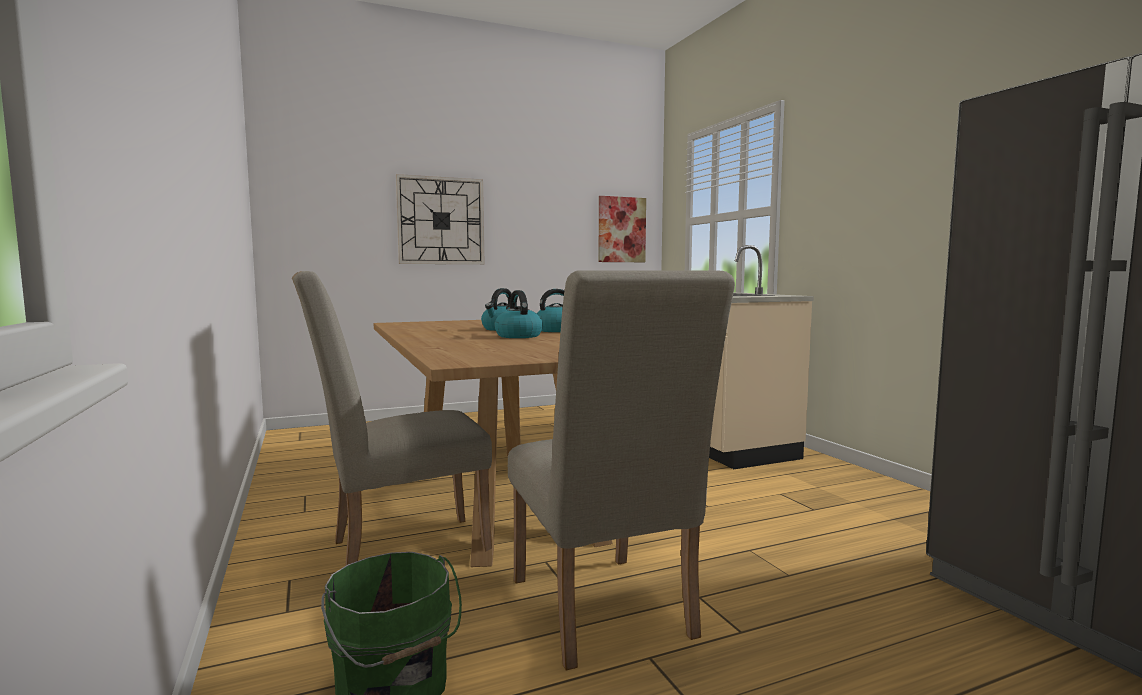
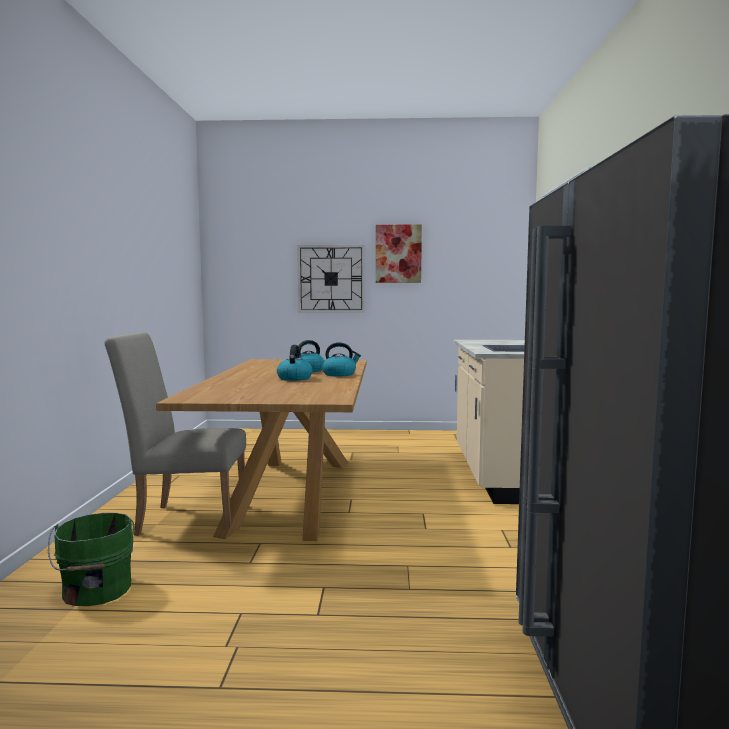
camera: 25 degrees right, 0 degrees up
beige chair [508,270,735,671] -> none
picture [598,196,646,262] -> picture moved to [376,224,422,283]

